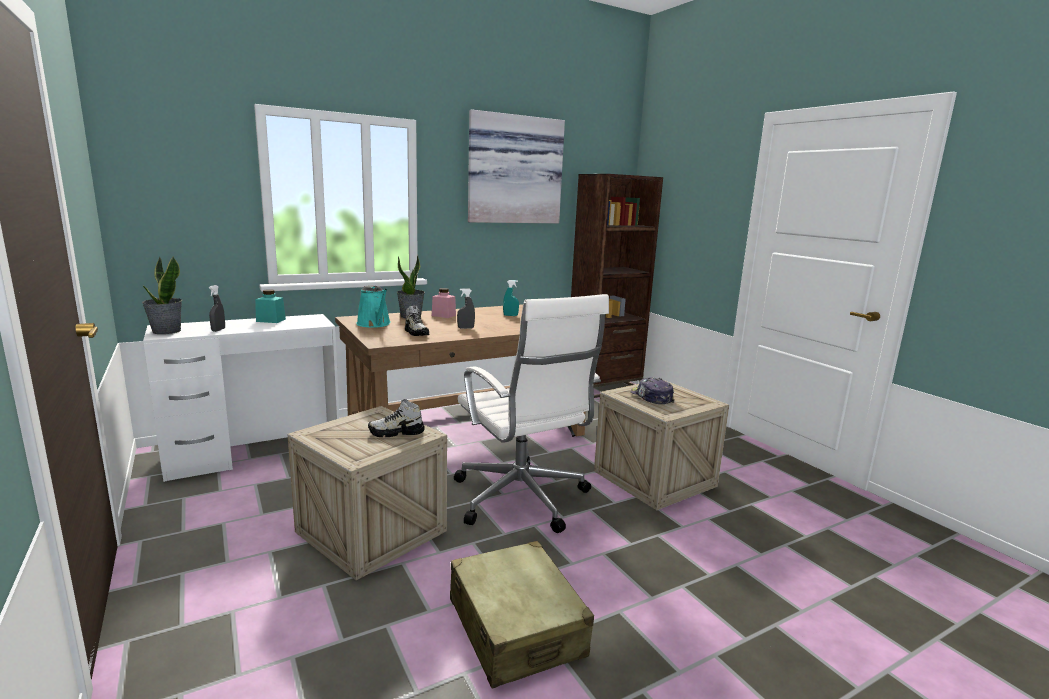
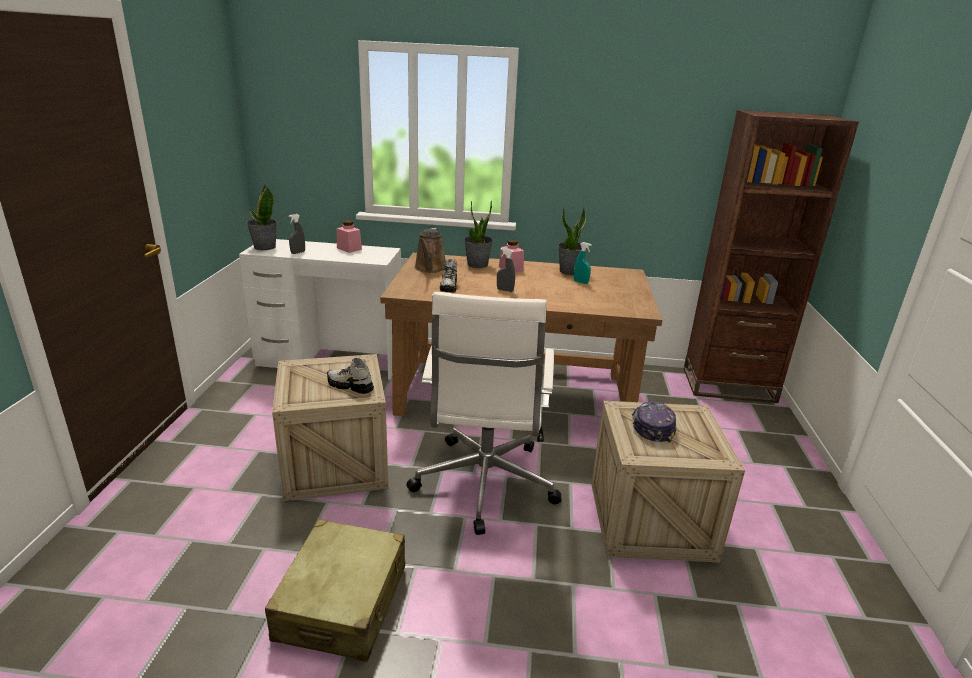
camera: 35 degrees right, 10 degrees up
turquoise jar [255,289,286,323] -> pink jar [337,220,362,253]
turquoise watering can [356,285,391,328] -> brown watering can [414,228,445,273]
picture [468,109,565,223] -> none
none -> potted plant [558,206,587,275]

